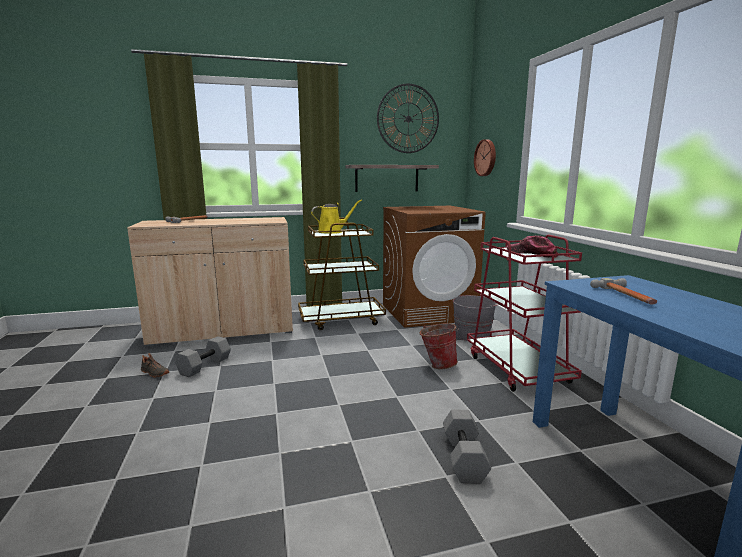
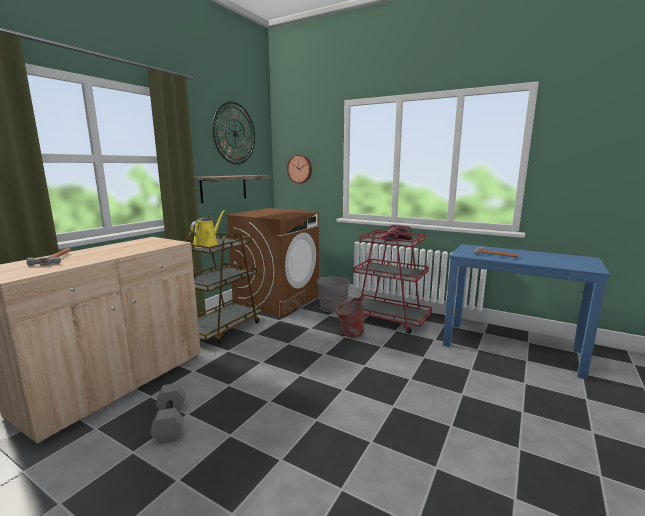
camera: 45 degrees left, 0 degrees up
black shoe [141,353,169,378] -> none
grey dumbbell [443,409,491,484] -> none

